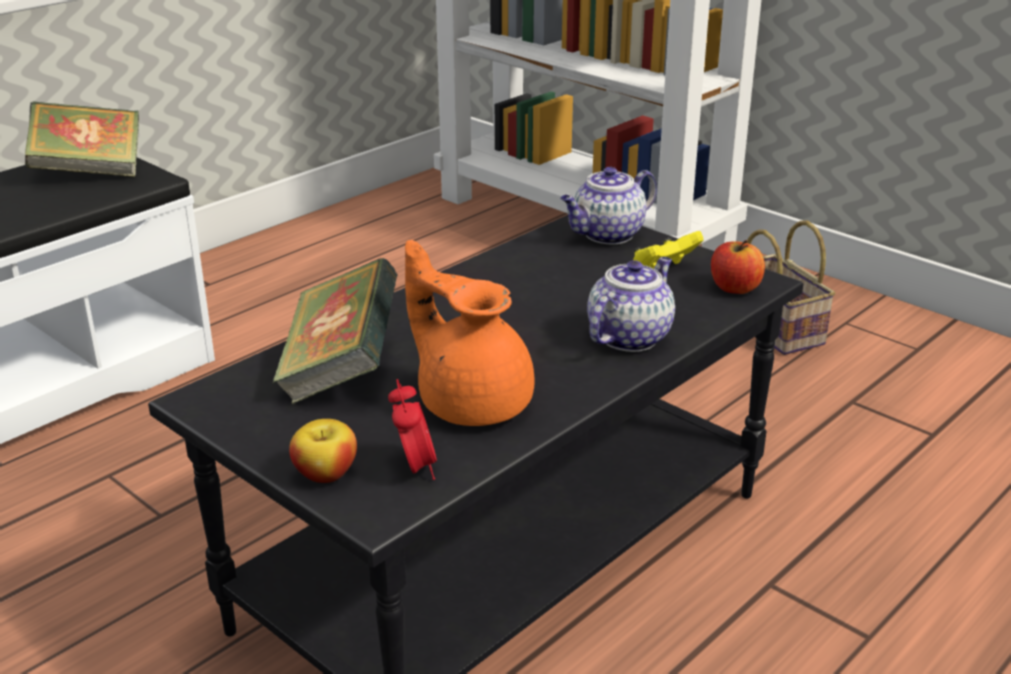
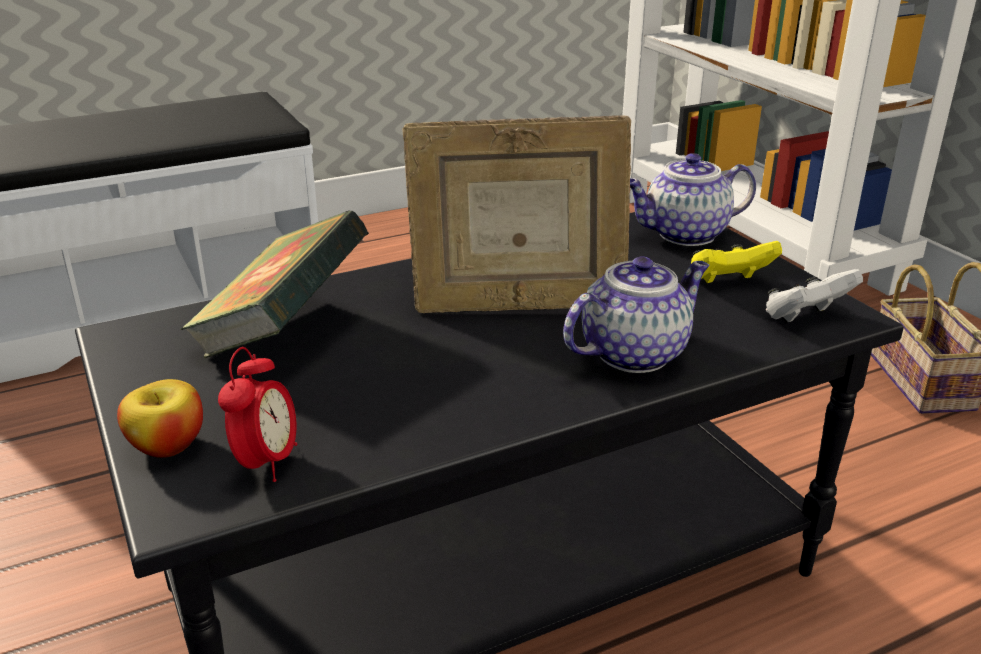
camera: 20 degrees right, 0 degrees up
book [25,102,139,177] -> none
orange teapot [405,240,534,426] -> none
apple [711,240,765,294] -> white game controller [766,269,863,322]
none -> picture frame [402,115,631,313]

